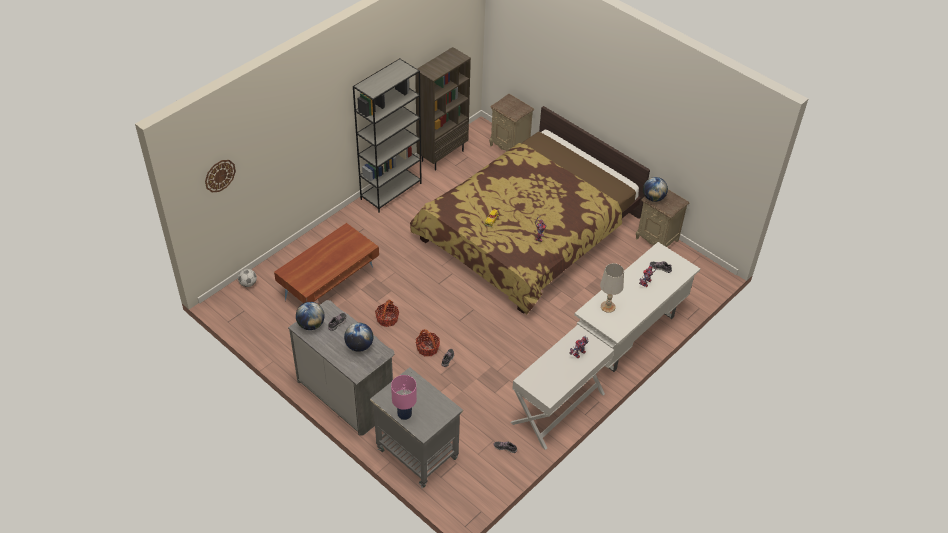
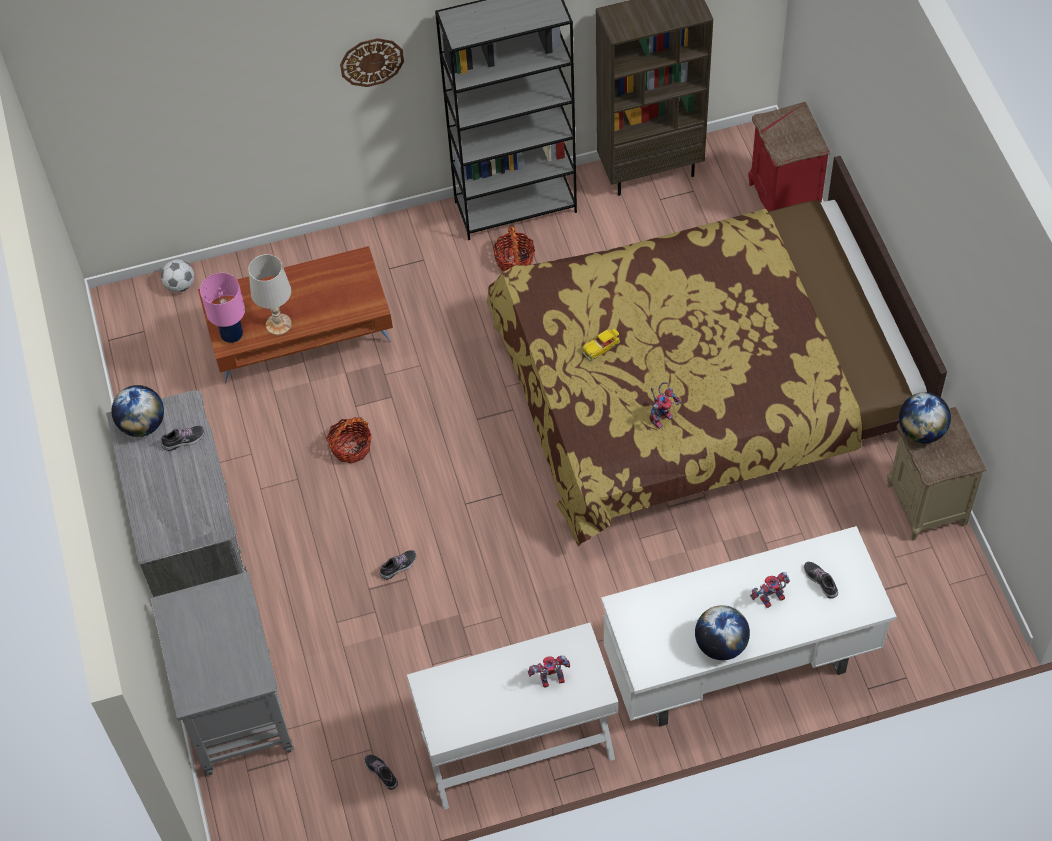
camera: 35 degrees right, 10 degrees up
wall clock [205,160,236,192] -> wall clock moved to [340,38,404,87]
globe [344,323,373,352] -> globe moved to [695,605,750,660]
pink table lamp [391,375,417,420] -> pink table lamp moved to [200,273,245,343]
basket [416,329,440,356] -> basket moved to [493,227,535,271]
beige nightstand [489,94,534,151] -> red nightstand [748,102,830,211]
white table lamp [600,263,624,313] -> white table lamp moved to [248,254,292,335]

